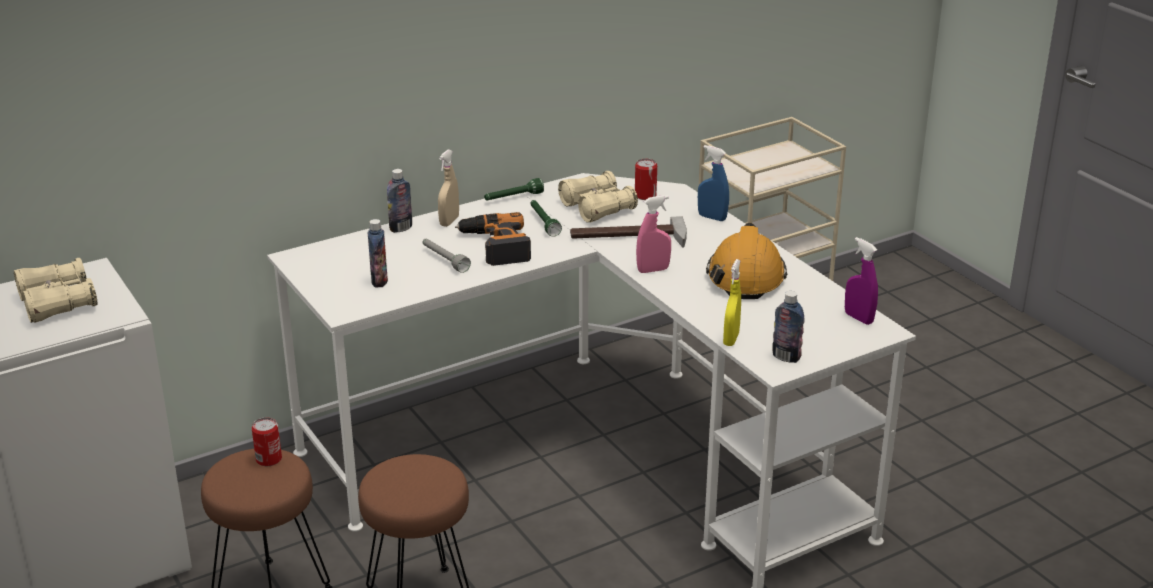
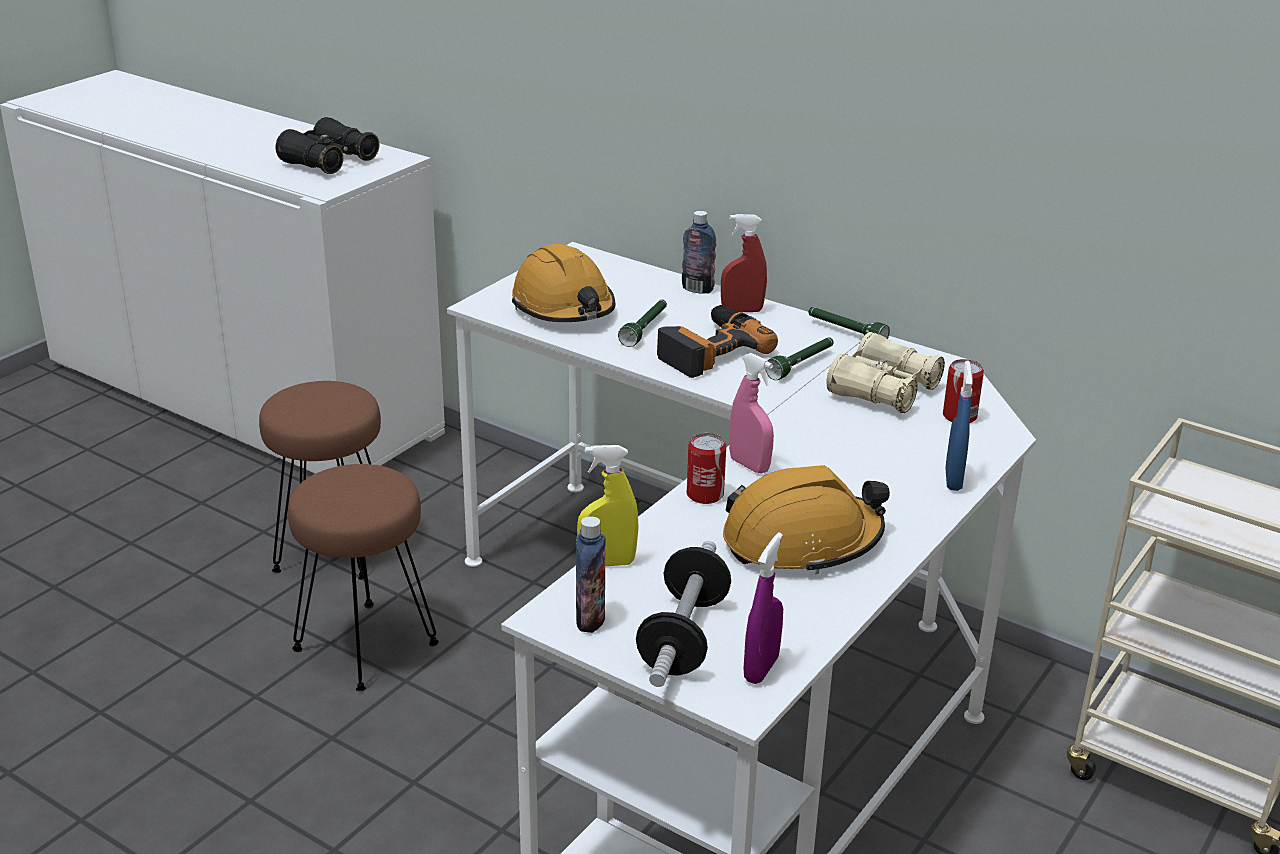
camera: 65 degrees right, 0 degrees up
beige binoculars [14,258,98,323] -> black binoculars [276,117,379,174]
can [252,417,282,466] -> can moved to [687,433,726,504]
bottle [368,219,388,288] -> orange hard hat [512,244,616,322]
grey flashlight [422,239,471,273] -> green flashlight [618,300,667,347]
beige spray bottle [438,150,459,227] -> red spray bottle [721,214,767,312]
hammer [570,216,687,247] -> none
none -> dumbbell [636,541,731,687]

